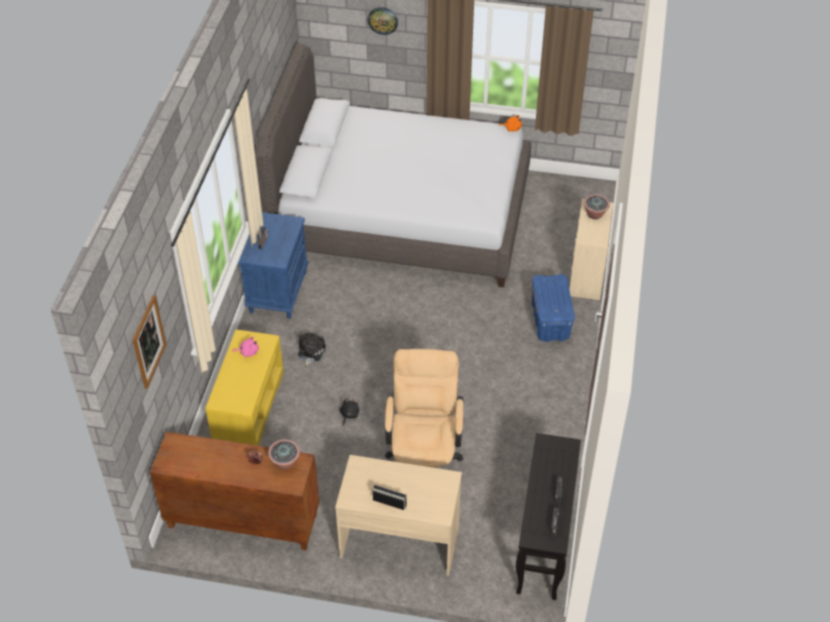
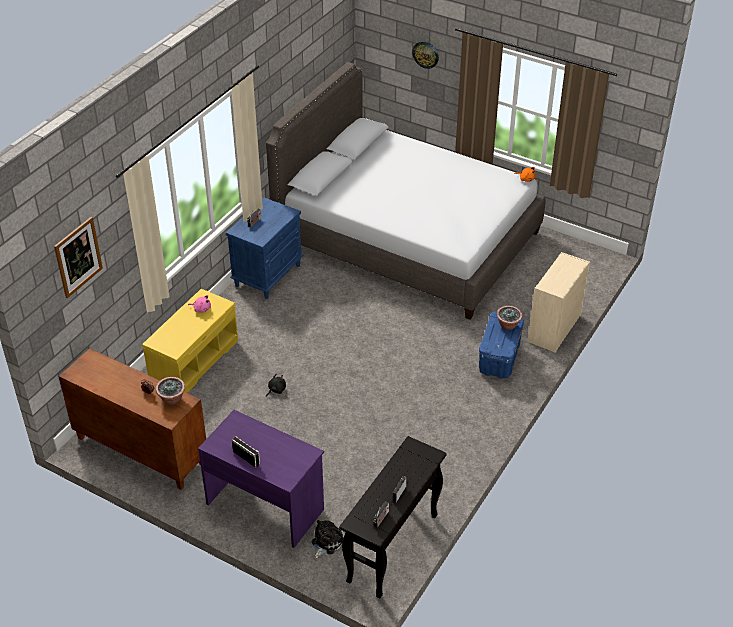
camera: 20 degrees right, 5 degrees down
plush toy [298,332,326,368] -> plush toy moved to [312,520,344,559]
beige desk [335,455,462,576] -> purple desk [198,410,324,548]
beige office chair [385,349,463,468] -> none
potted plant [584,194,610,219] -> potted plant moved to [497,306,522,330]

